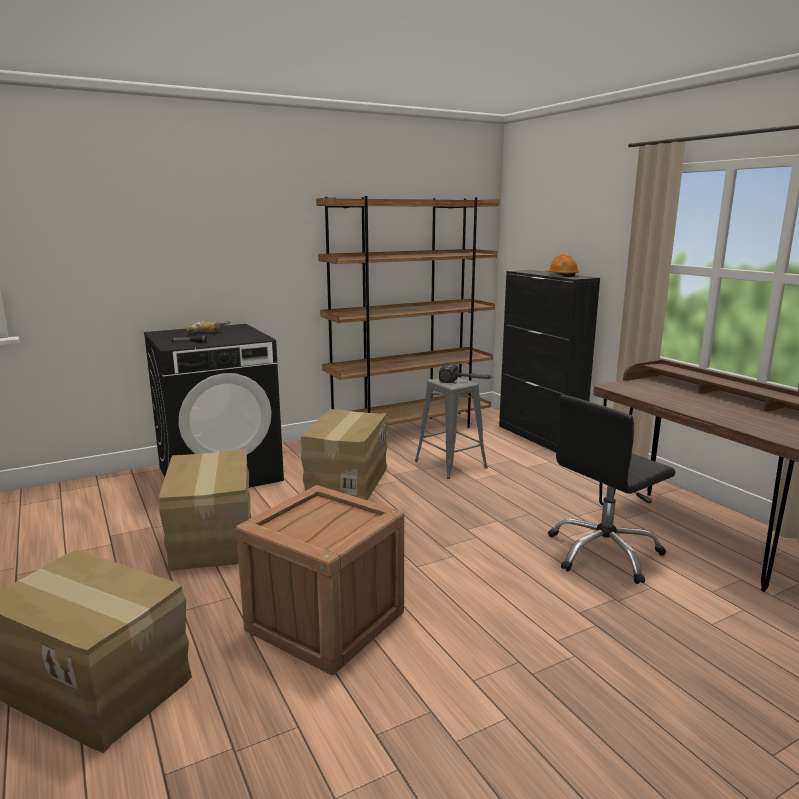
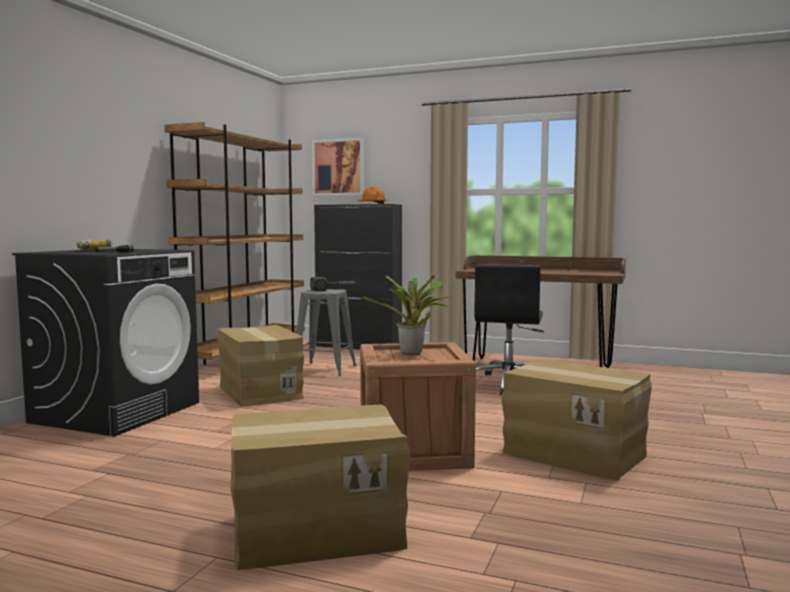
camera: 40 degrees left, 10 degrees down
cardboard box [159,449,251,572] -> cardboard box moved to [502,359,652,481]
none -> picture [312,138,364,196]
none -> potted plant [363,275,452,355]

